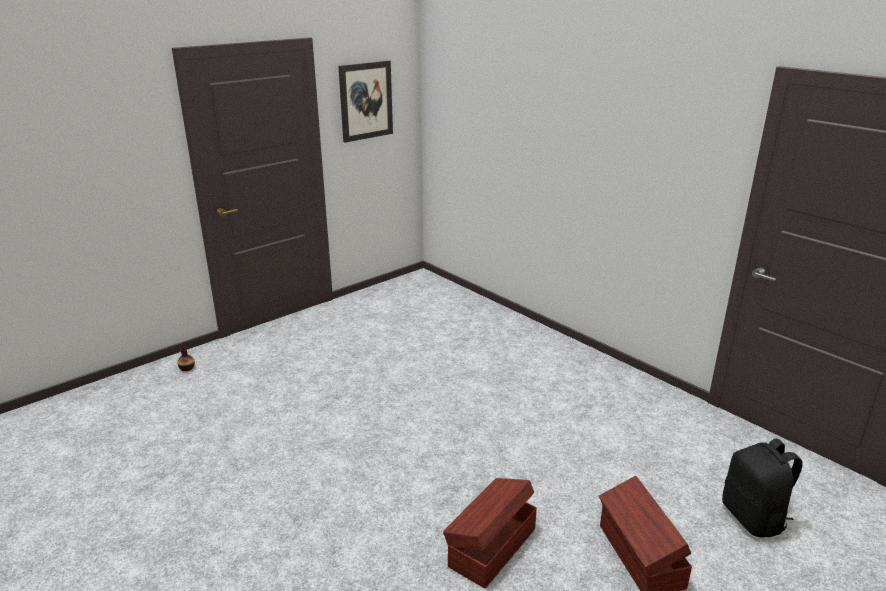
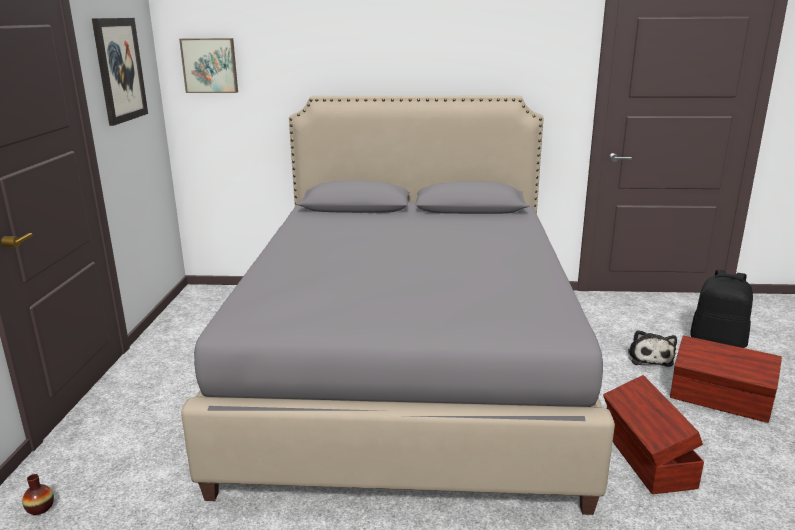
camera: 45 degrees left, 5 degrees down
none -> picture [179,38,238,93]
none -> grey bed [181,96,615,515]
none -> plush toy [628,330,677,367]

